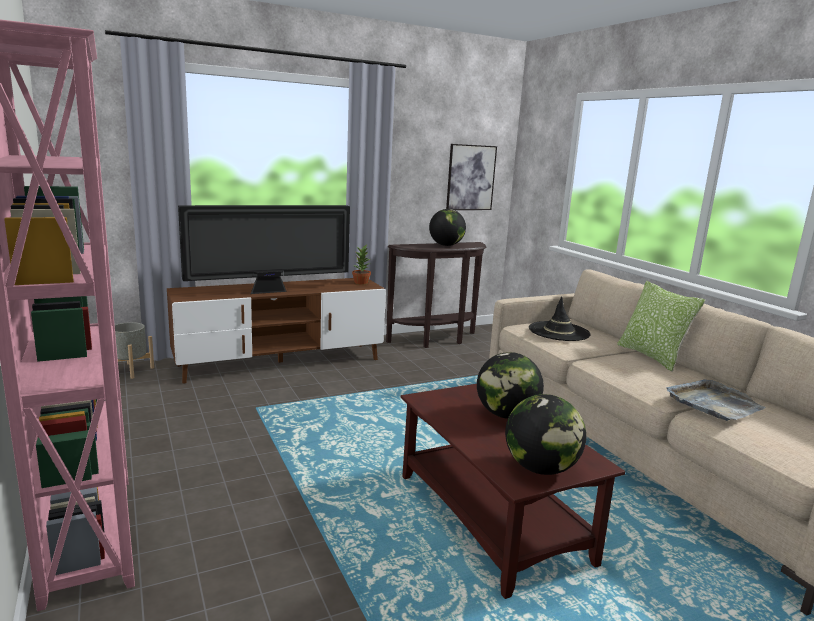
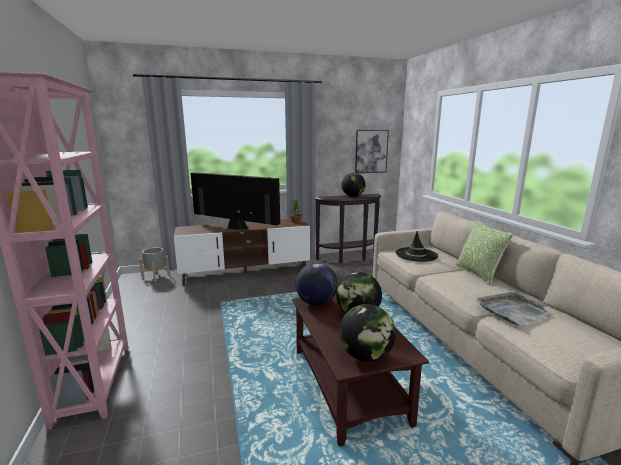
camera: 10 degrees right, 0 degrees up
television [178,205,350,294] -> television turned 135 degrees counterclockwise [190,172,280,230]
none -> globe [295,263,338,306]

